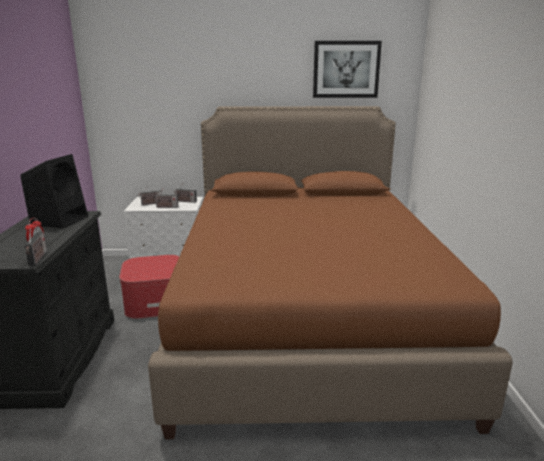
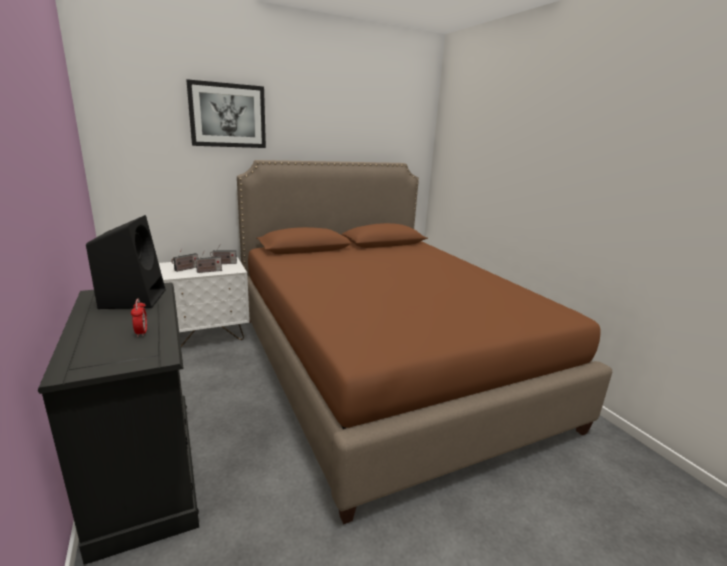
camera: 25 degrees left, 0 degrees up
radio [24,229,47,266] -> none
ottoman [119,255,179,319] -> none
picture [313,41,382,98] -> picture moved to [186,79,266,148]

